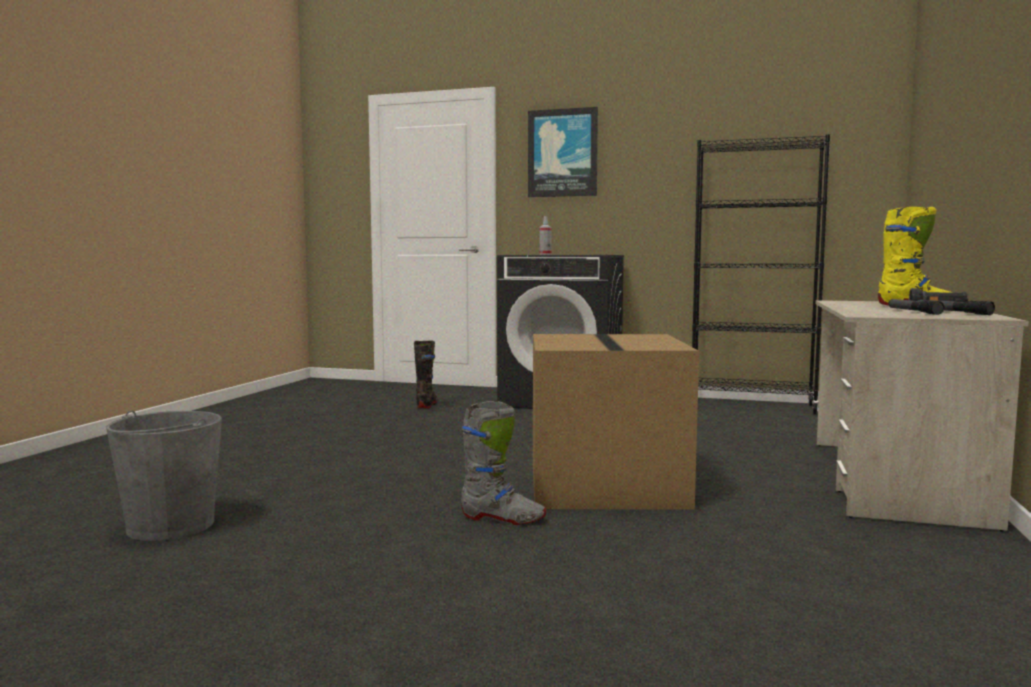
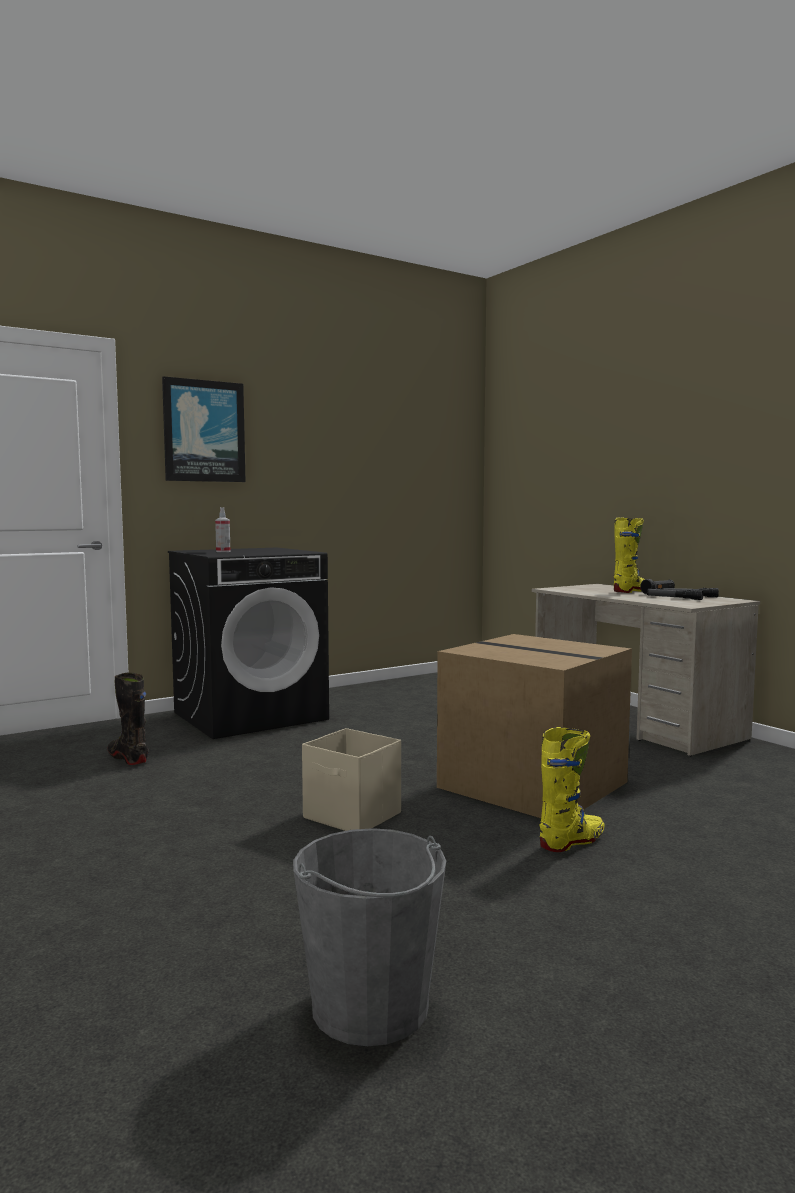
camera: 50 degrees left, 0 degrees up
grey boot [461,401,547,525] -> yellow boot [539,727,605,852]
black bookcase [692,134,830,414] -> none
none -> beige storage box [302,728,401,831]

